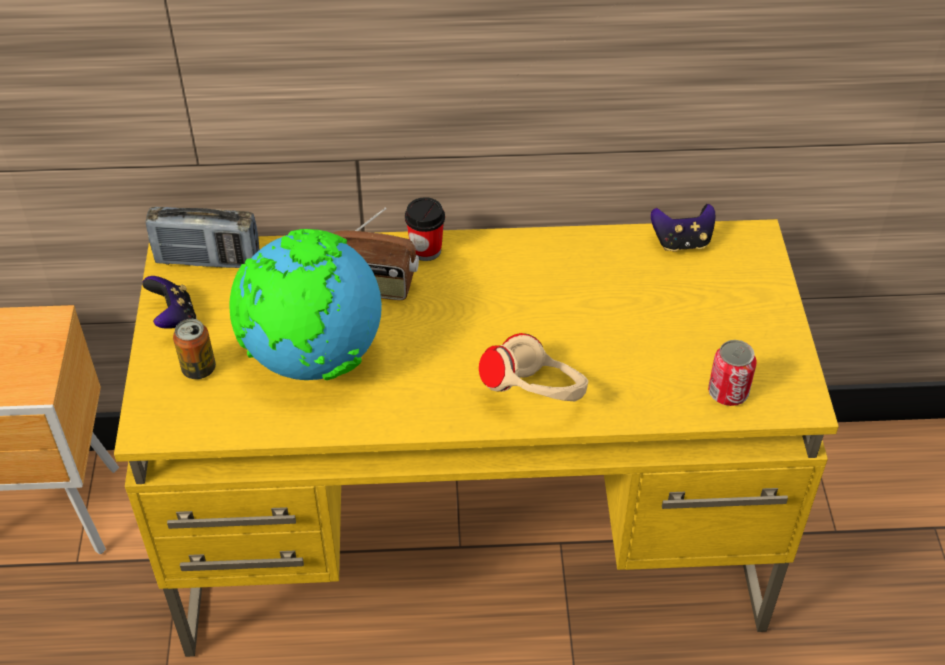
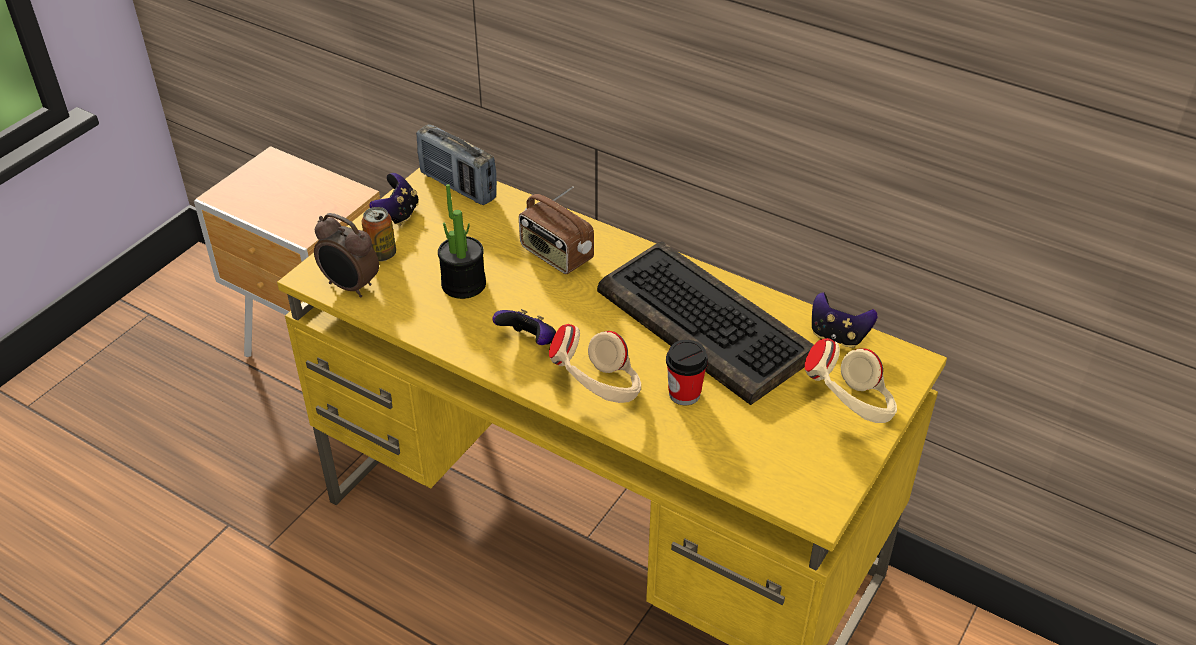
camera: 35 degrees right, 5 degrees down
globe [229,229,382,381] -> potted plant [438,184,486,299]
cup [405,197,445,261] -> cup moved to [666,340,708,405]
can [708,340,757,406] -> none
none -> alarm clock [314,213,379,297]
none -> game controller [492,309,556,345]
none -> keyboard [597,242,814,405]
none -> beige headphones [805,338,897,423]

